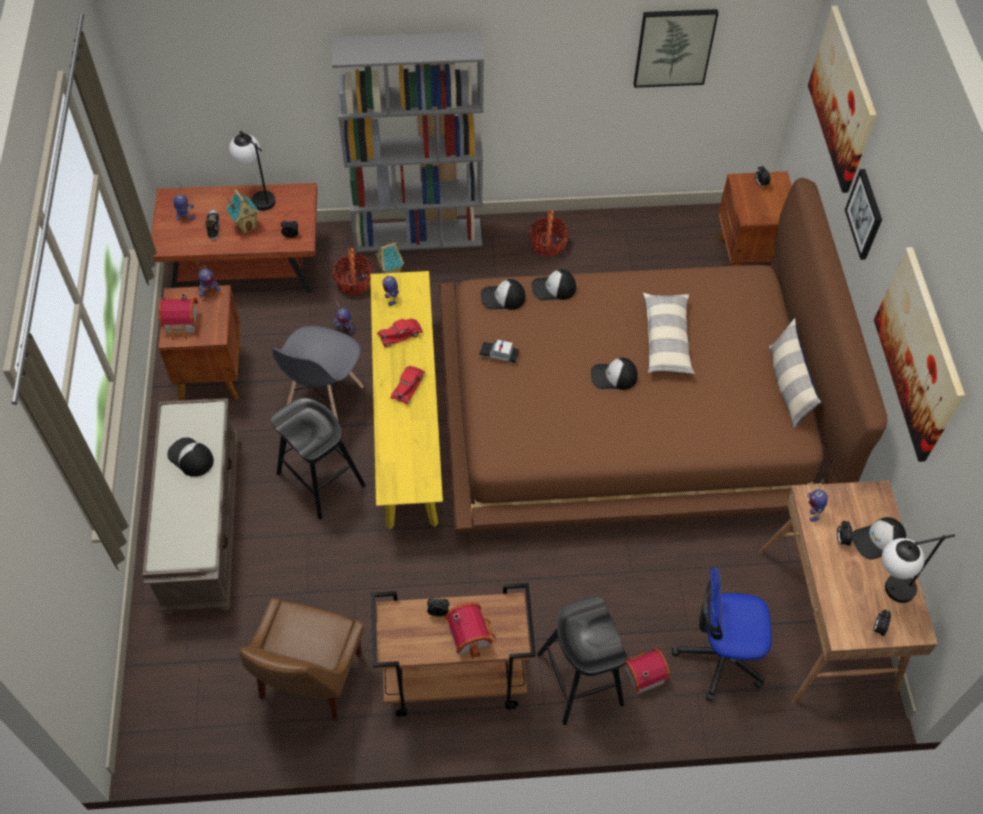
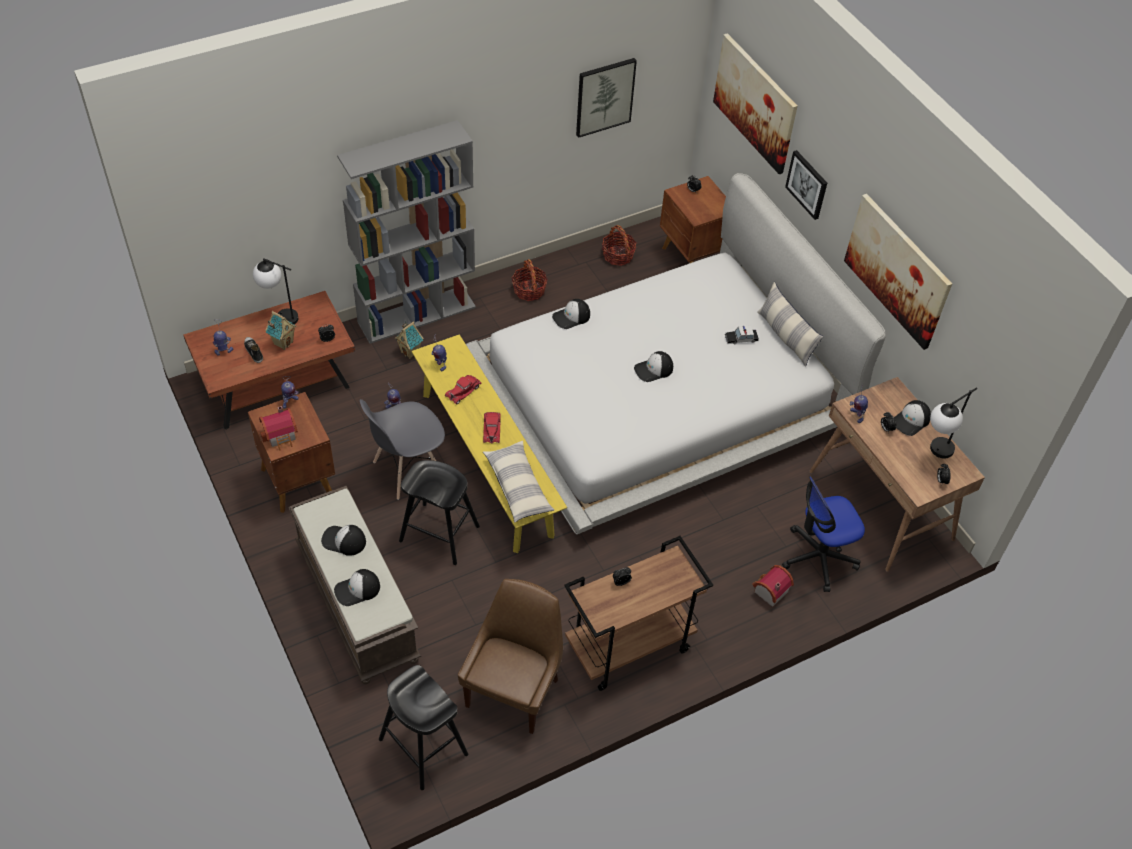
camera: 25 degrees left, 5 degrees down
brown chair [240,598,364,720] -> brown chair turned 150 degrees counterclockwise [458,579,563,734]
grey chair [272,326,363,420] -> grey chair turned 60 degrees clockwise [360,399,445,500]
basket [333,248,374,296] -> basket moved to [602,225,637,266]
brown bed [439,178,887,533] -> white bed [466,173,886,535]
toy house [445,602,496,659] -> none
toy car [479,340,519,363] -> toy car moved to [725,326,759,344]
cap [481,279,525,310] -> cap moved to [334,569,380,606]
black stool [537,596,627,725] -> black stool moved to [379,665,468,790]
pillow [643,293,695,374] -> pillow moved to [483,441,554,523]

